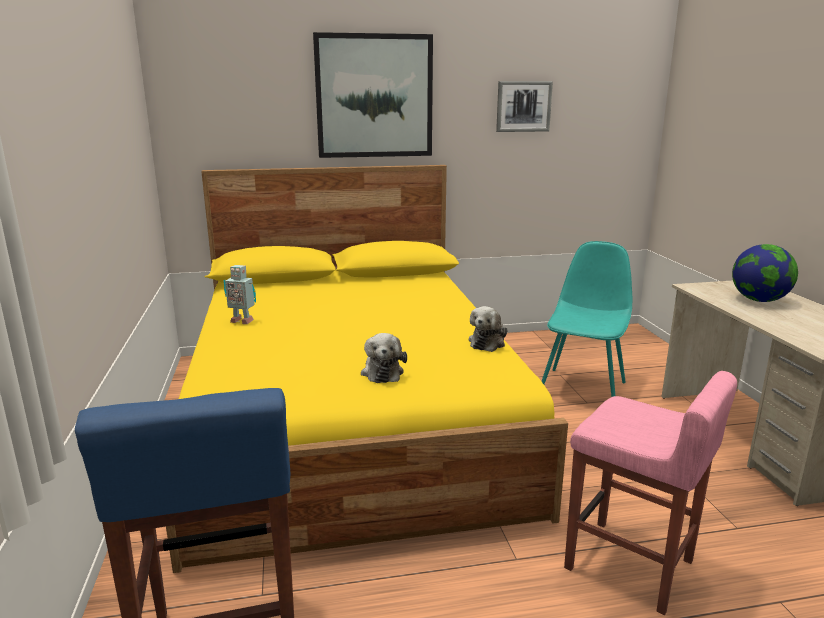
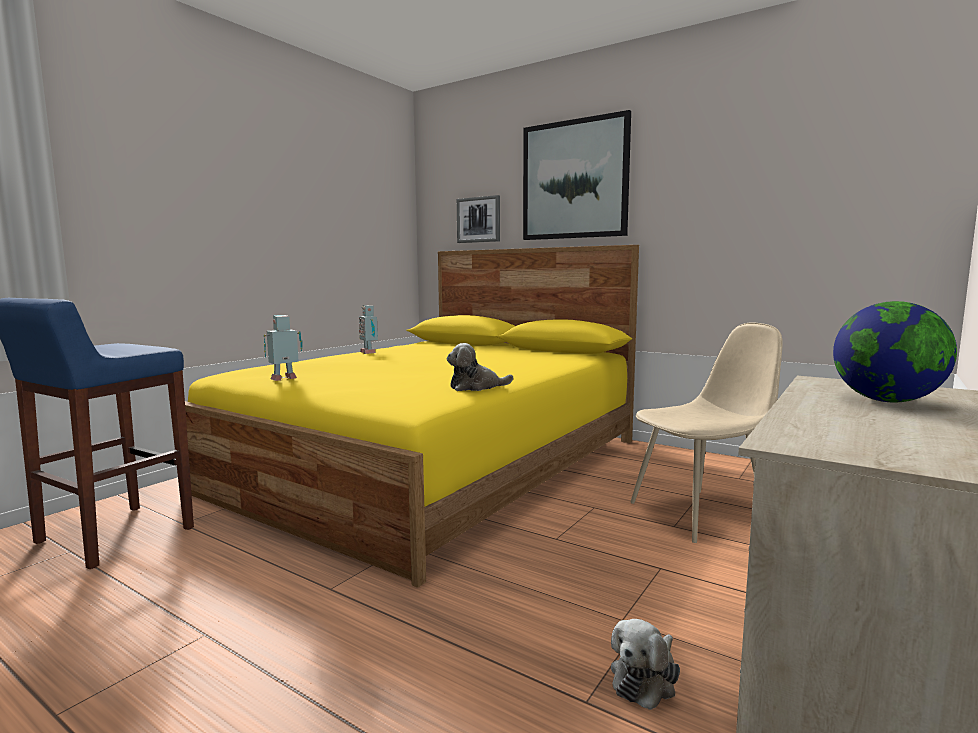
camera: 45 degrees right, 10 degrees down
plush toy [361,333,407,383] -> plush toy moved to [611,619,680,710]
picture [496,81,553,132] -> picture moved to [457,195,500,243]
turquoise chair [541,241,632,397] -> beige chair [631,322,783,543]
pink stool [564,371,737,615] -> none
none -> toy robot [264,315,302,381]

